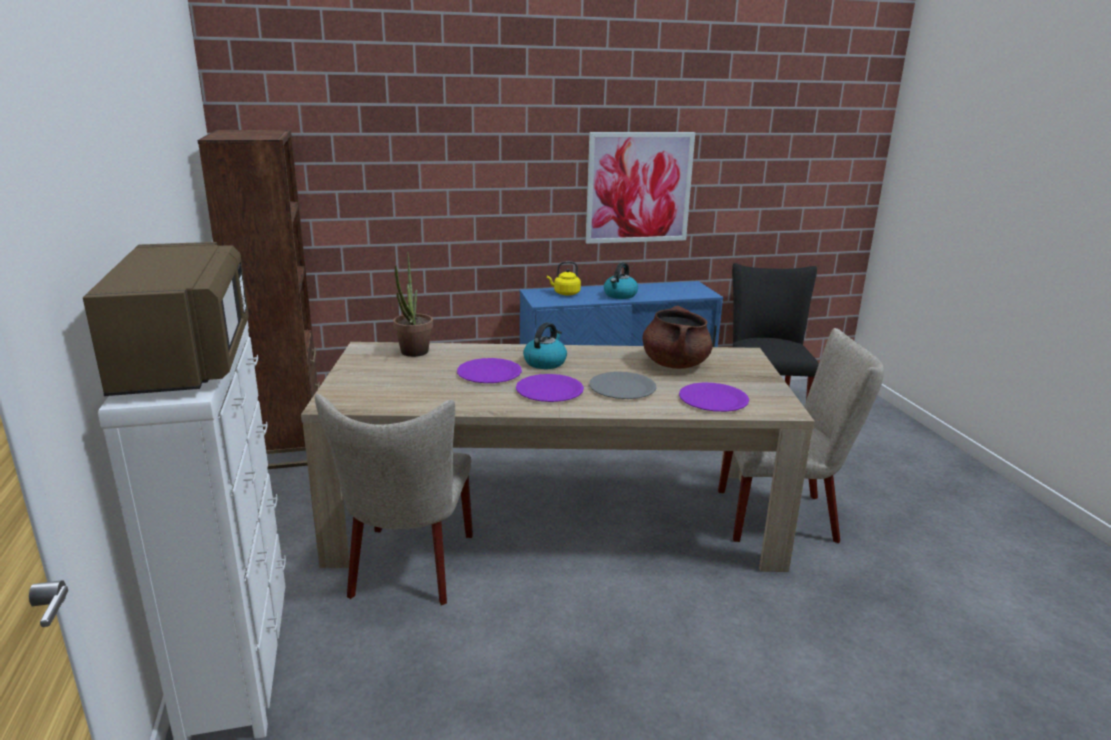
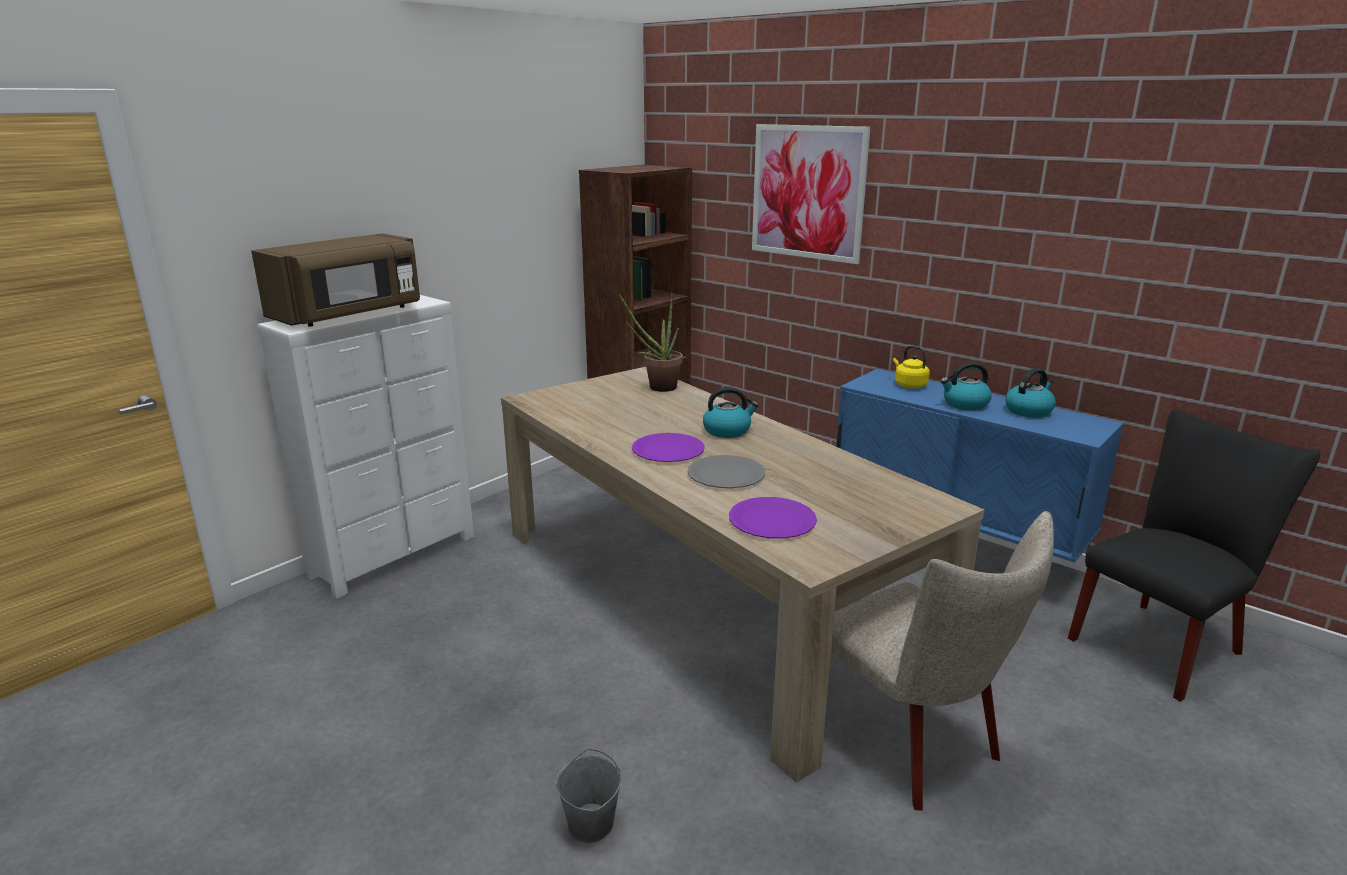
camera: 55 degrees right, 0 degrees up
beige chair [315,394,473,605] -> none
purple plate [457,358,522,383] -> none
picture [585,132,695,244] -> picture moved to [752,124,871,264]
brown cooking pot [642,306,713,369] -> none
none -> grey bucket [556,749,622,843]
none -> kettle [1005,368,1056,418]

